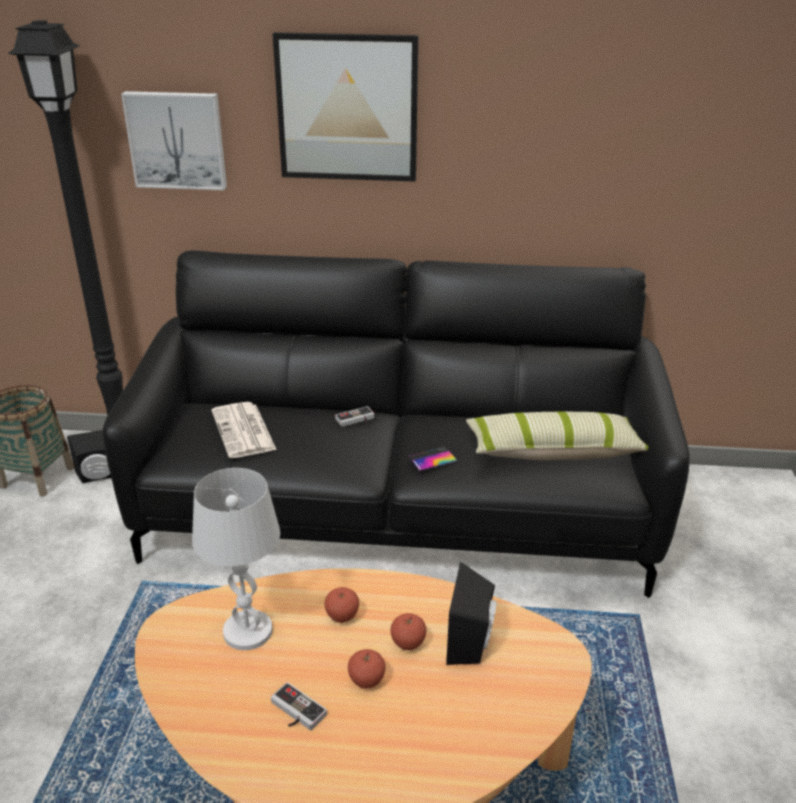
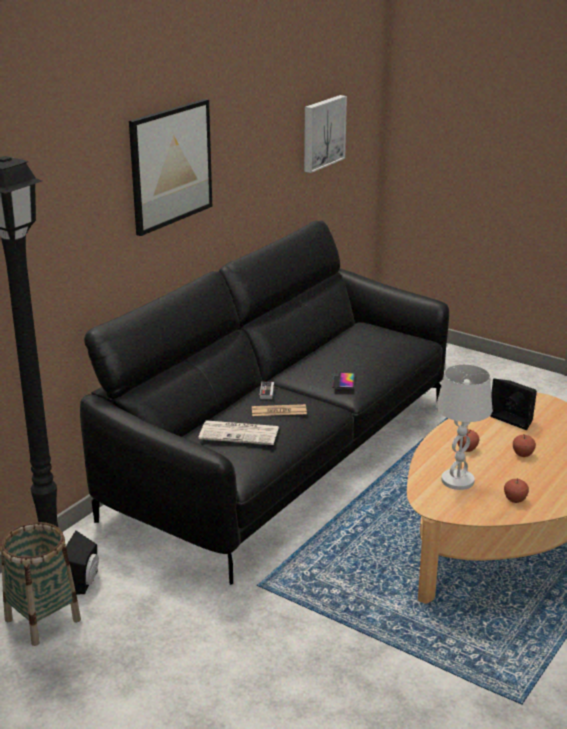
camera: 60 degrees left, 5 degrees down
picture [121,91,227,190] -> picture moved to [304,95,347,173]
game controller [271,682,327,730] -> none
apple [390,613,426,650] -> apple moved to [504,478,529,503]
pillow [466,412,649,460] -> none
none -> newspaper [252,404,307,416]

